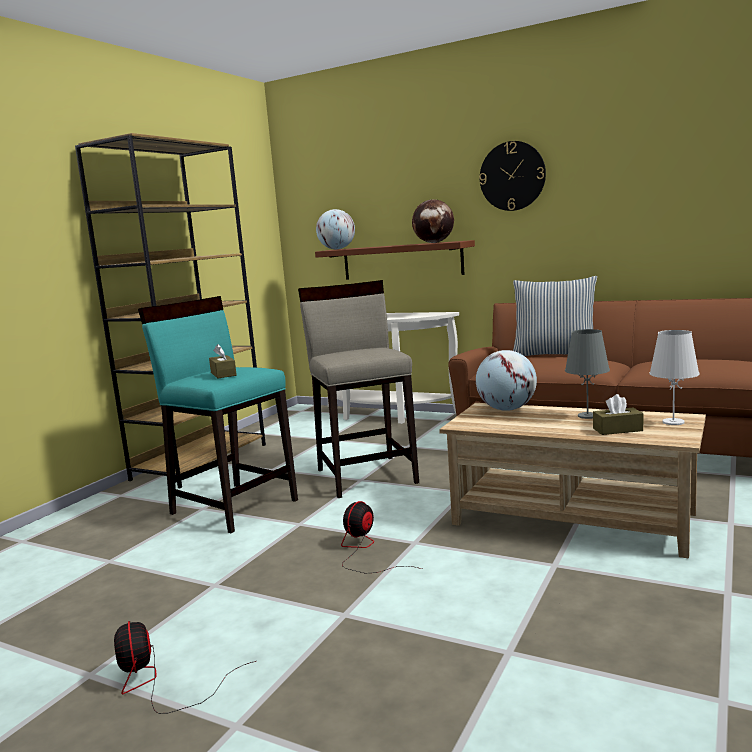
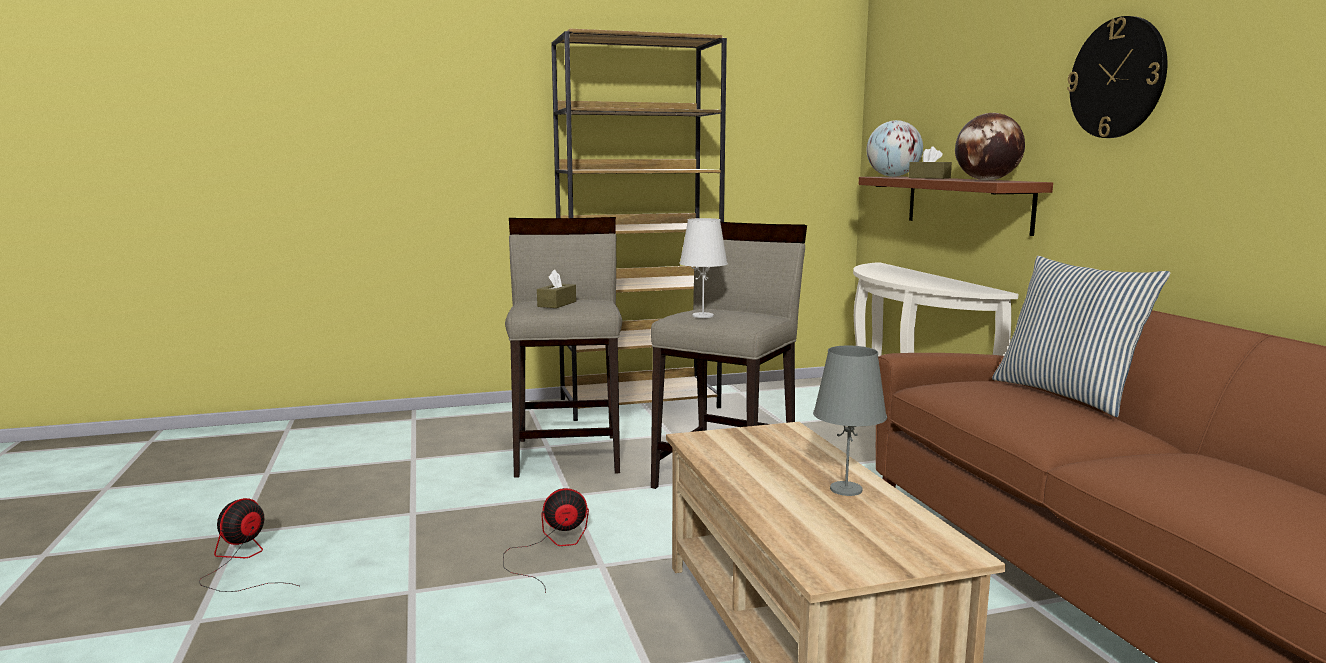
camera: 45 degrees right, 0 degrees up
turquoise stool [138,296,298,533] -> beige stool [505,217,622,478]
globe [476,350,537,411] -> none
brown tissue box [593,394,643,435] -> brown tissue box moved to [909,146,952,179]
white table lamp [649,330,700,425] -> white table lamp moved to [679,218,728,318]

